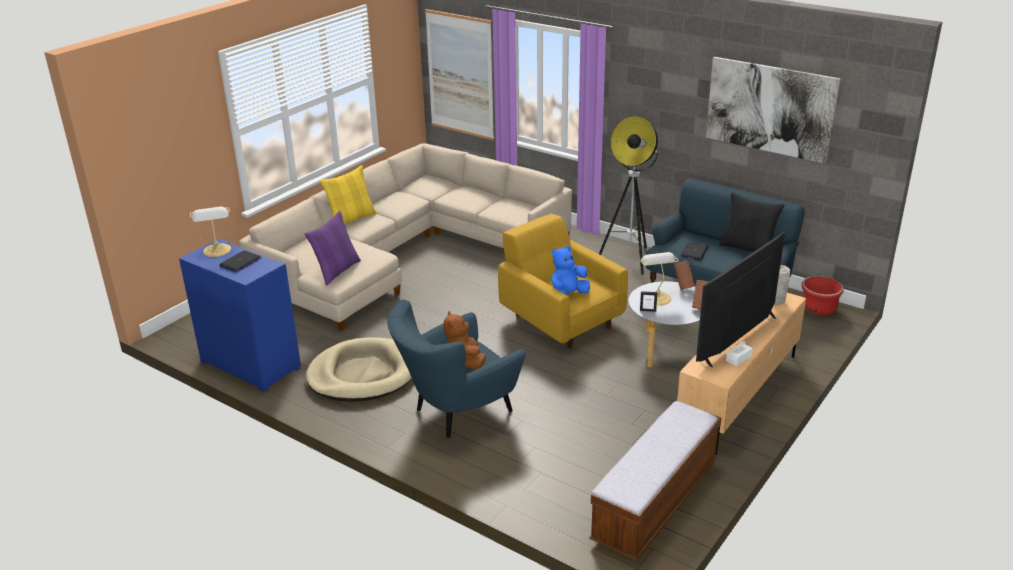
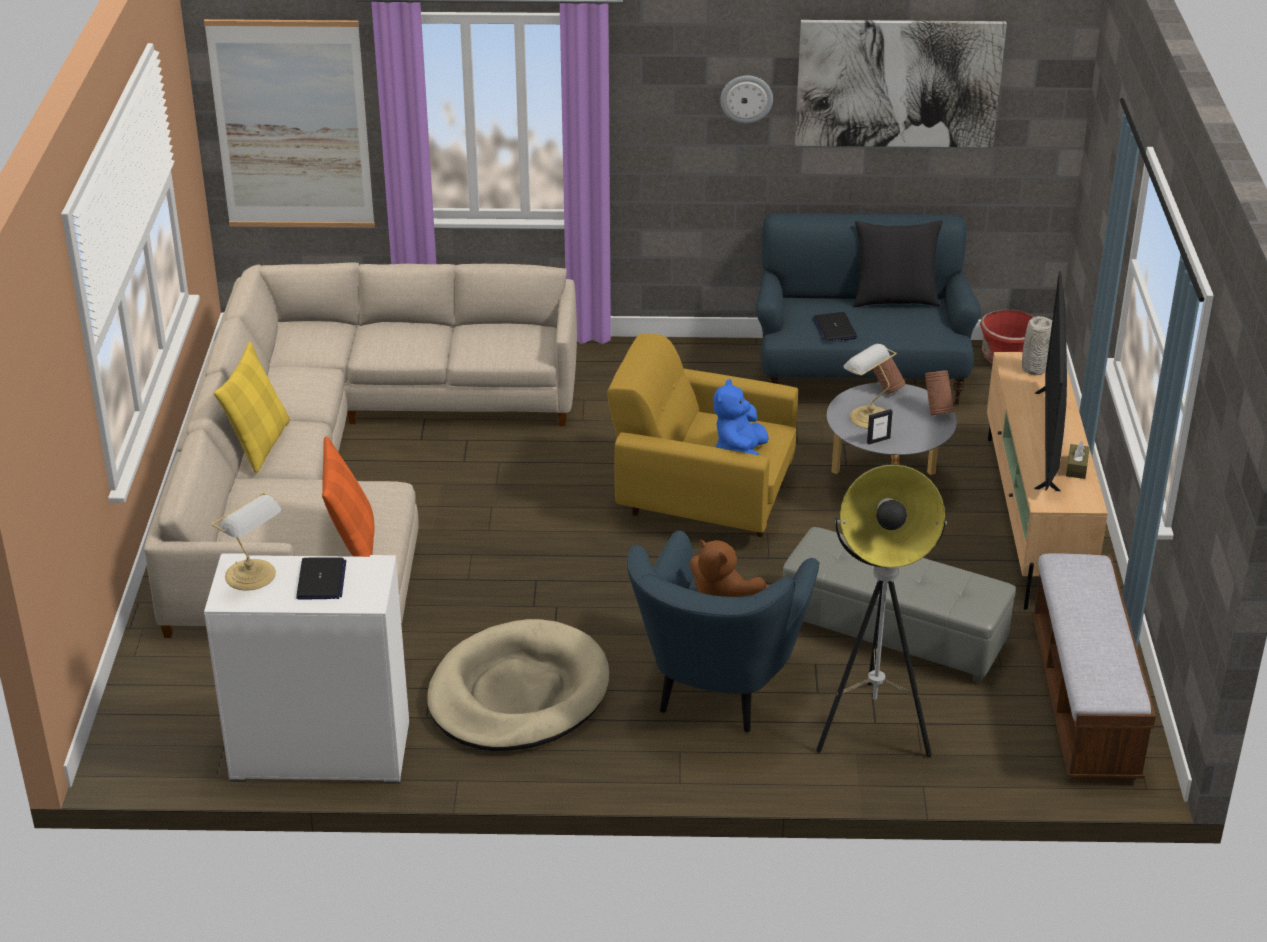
camera: 35 degrees left, 5 degrees up
blue cabinet [179,239,301,392] -> white cabinet [204,553,409,784]
purple pillow [305,211,361,285] -> orange pillow [322,436,375,557]
floor lamp [599,116,659,275] -> floor lamp moved to [816,464,947,757]
white tissue box [726,341,753,366] -> brown tissue box [1066,441,1090,479]
none -> wall clock [720,76,773,123]
none -> grey ottoman [783,527,1016,683]

